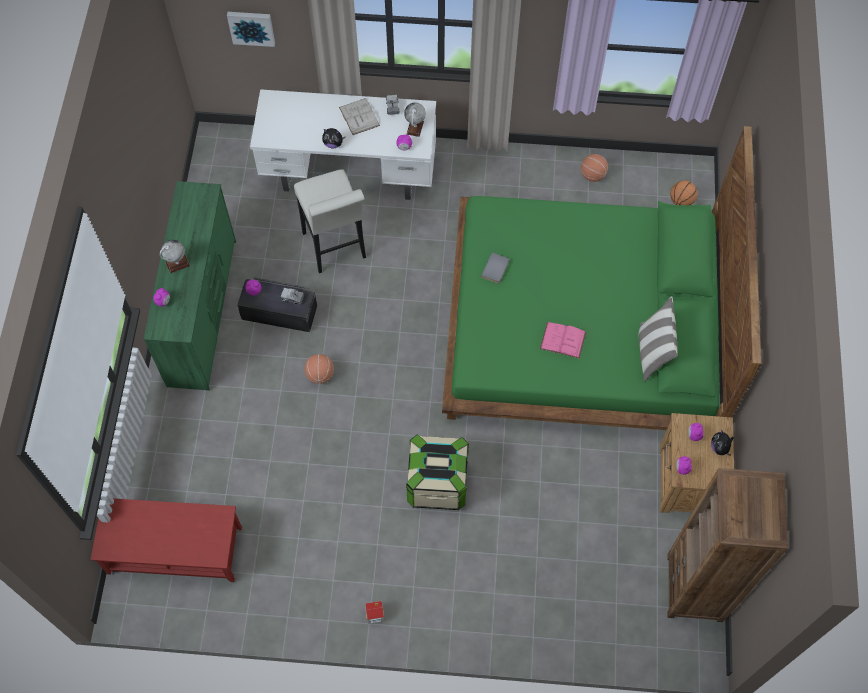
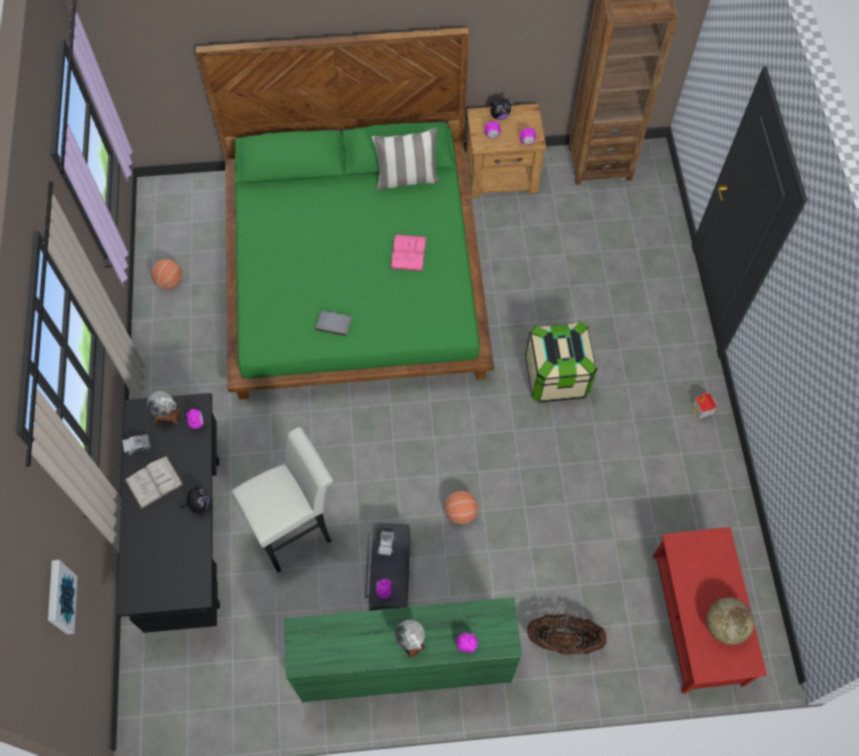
camera: 100 degrees left, 0 degrees up
white desk [250,89,436,200] -> black desk [117,393,220,633]
basketball [670,180,698,205] -> none
none -> basket [527,614,607,655]
none -> globe [706,598,754,645]

